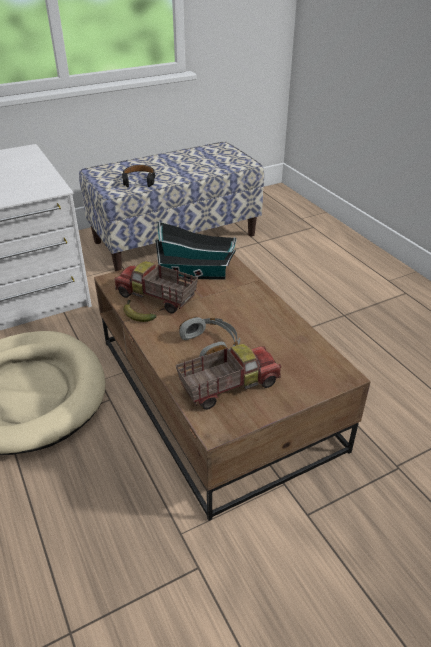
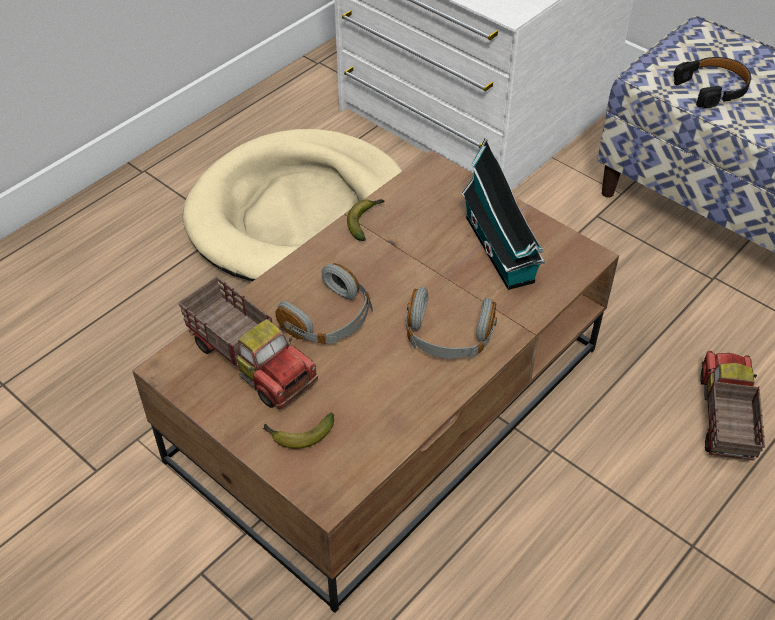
camera: 70 degrees right, 10 degrees up
toy truck [114,261,198,313] -> toy truck moved to [700,351,765,460]
none -> banana [262,412,334,449]
none -> grey headphones [406,287,497,359]

